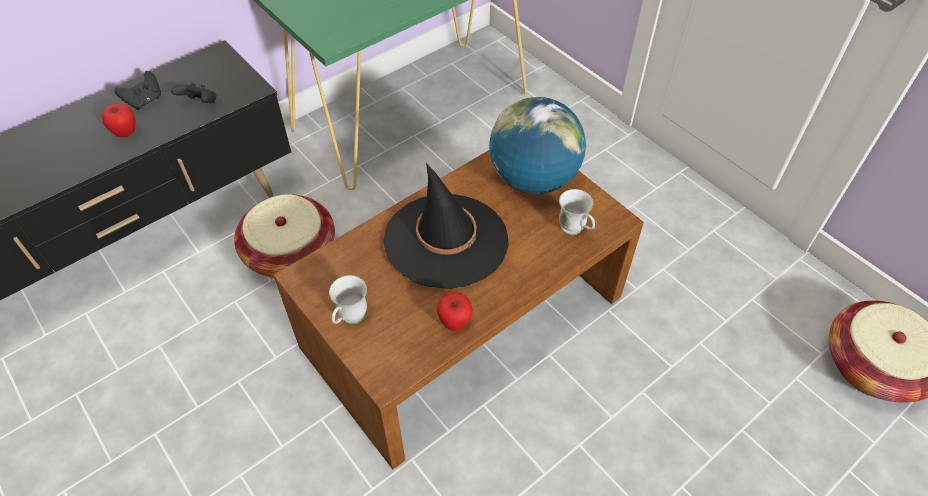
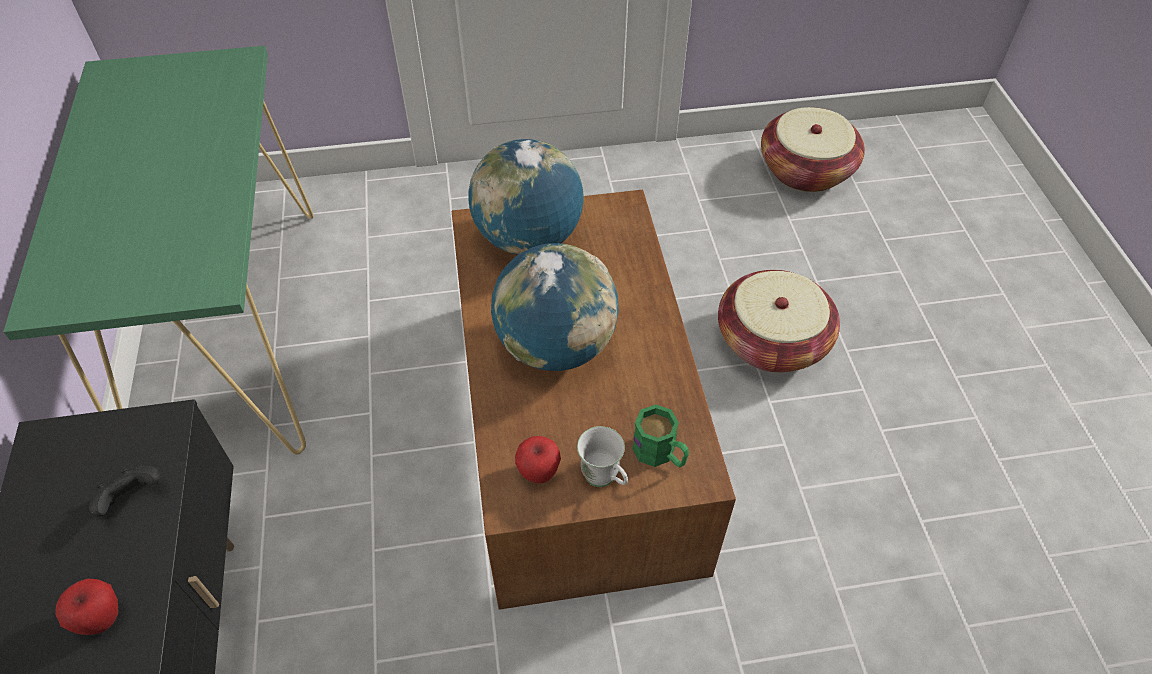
camera: 60 degrees left, 0 degrees up
black game controller [114,71,161,110] -> none
basket [234,194,335,278] -> basket moved to [718,270,840,373]
black hat [383,163,509,289] -> globe [491,243,619,371]
apple [437,292,473,331] -> apple moved to [515,436,561,484]
white mug [559,189,595,235] -> none
none -> green mug [632,404,689,467]

